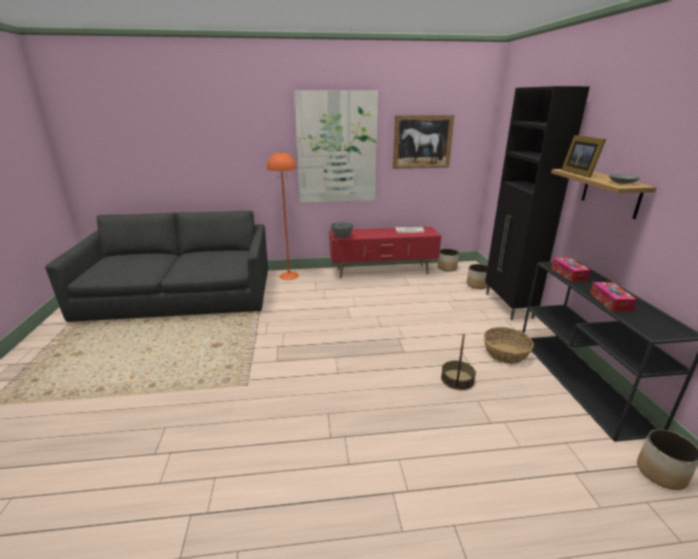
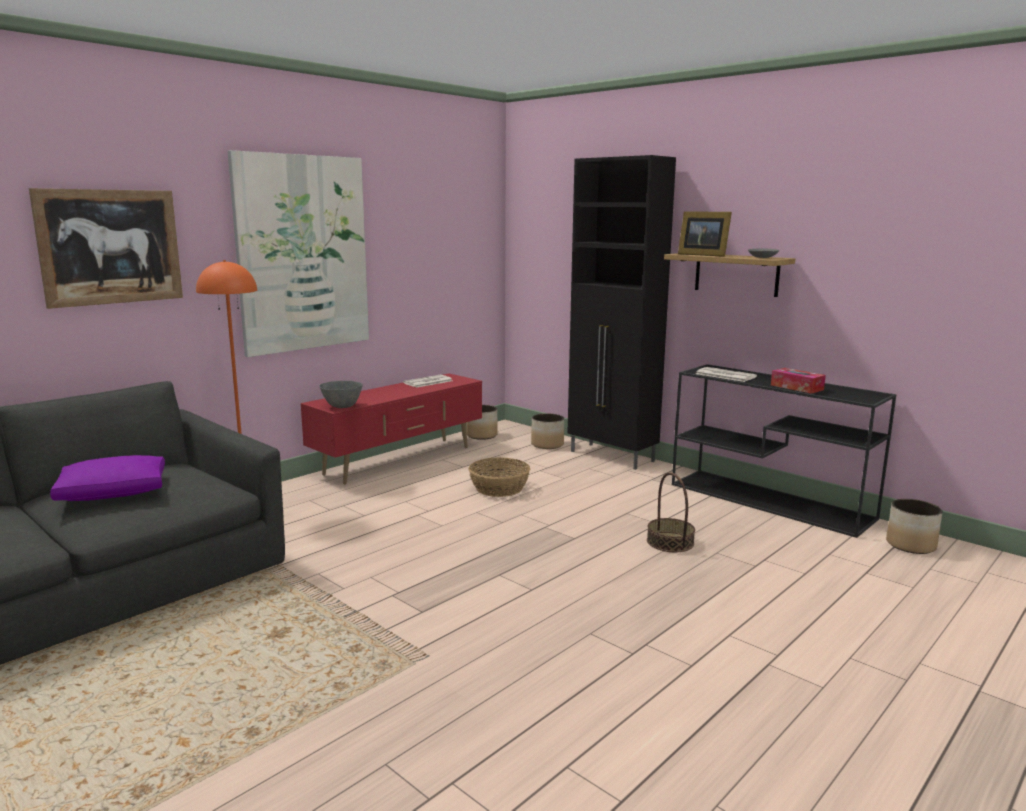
camera: 40 degrees left, 10 degrees down
picture [393,115,454,169] -> picture moved to [29,188,183,309]
basket [484,327,534,364] -> basket moved to [468,457,530,497]
tissue box [551,257,591,282] -> newspaper [696,367,757,382]
none -> purple pillow [50,455,165,501]

